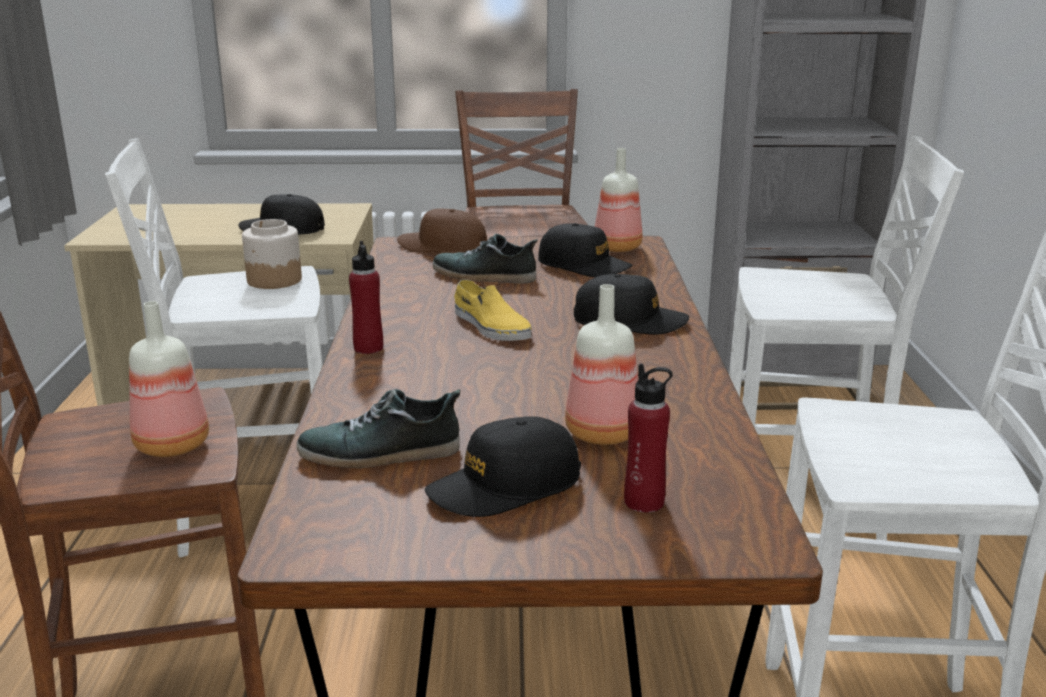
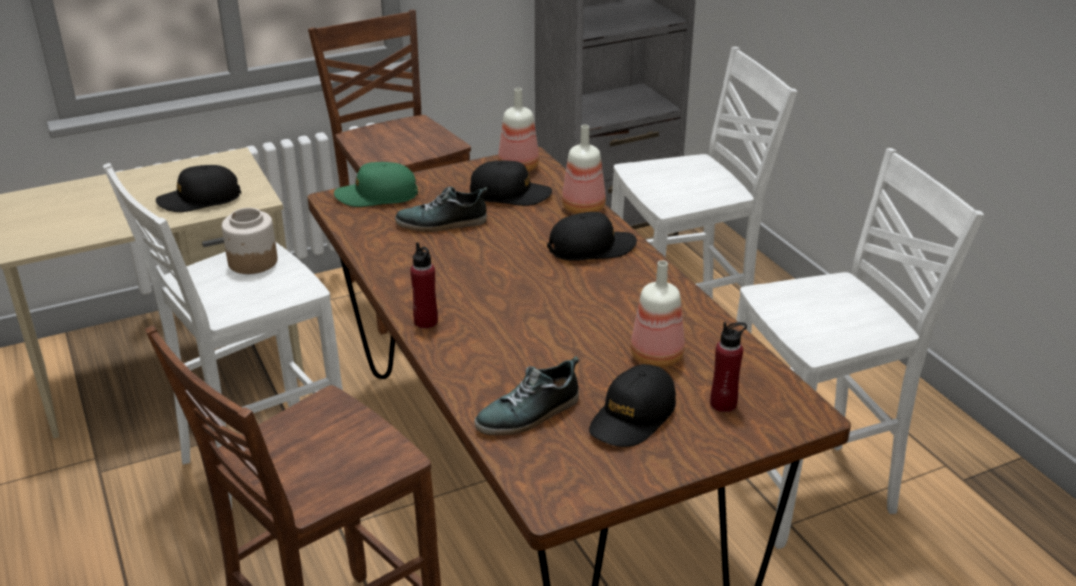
camera: 25 degrees left, 10 degrees up
bottle [129,301,209,457] -> bottle moved to [562,125,606,214]
brown cap [397,209,487,253] -> green cap [334,162,418,207]
yellow shoe [454,279,532,341] -> none

